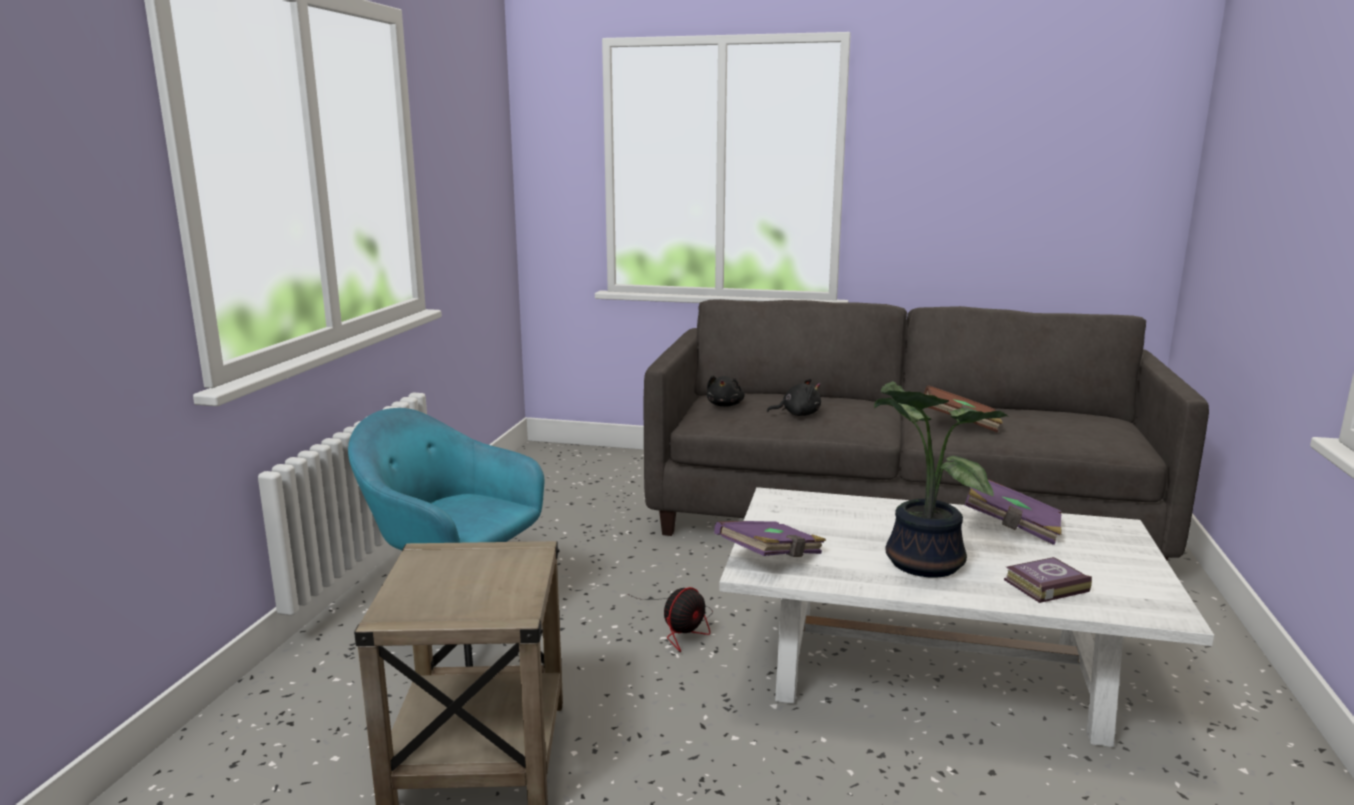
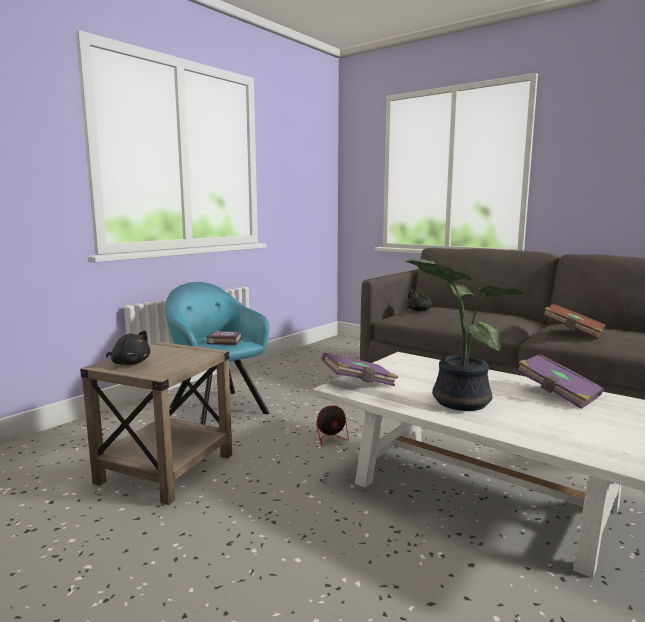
camera: 25 degrees right, 5 degrees down
black plush toy [767,379,821,416] -> black plush toy moved to [106,331,150,365]
book [1004,557,1092,603] -> book moved to [206,331,242,345]

